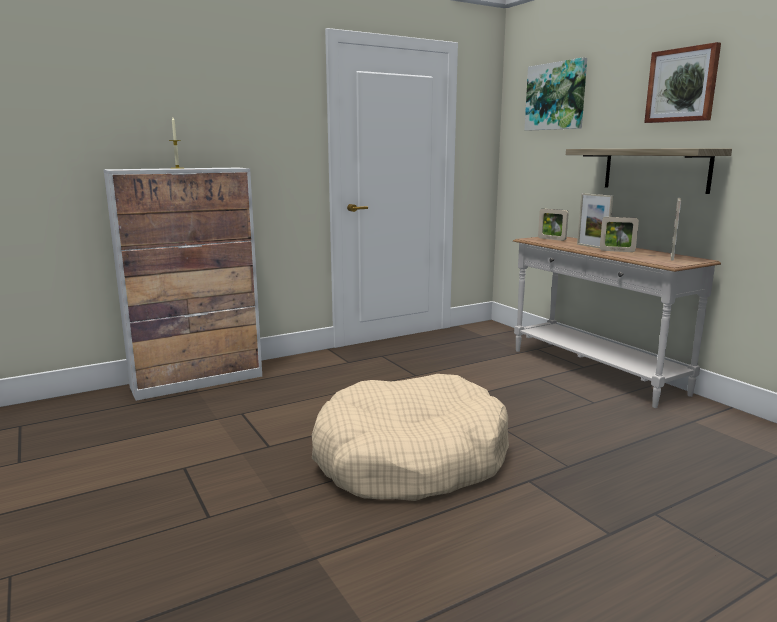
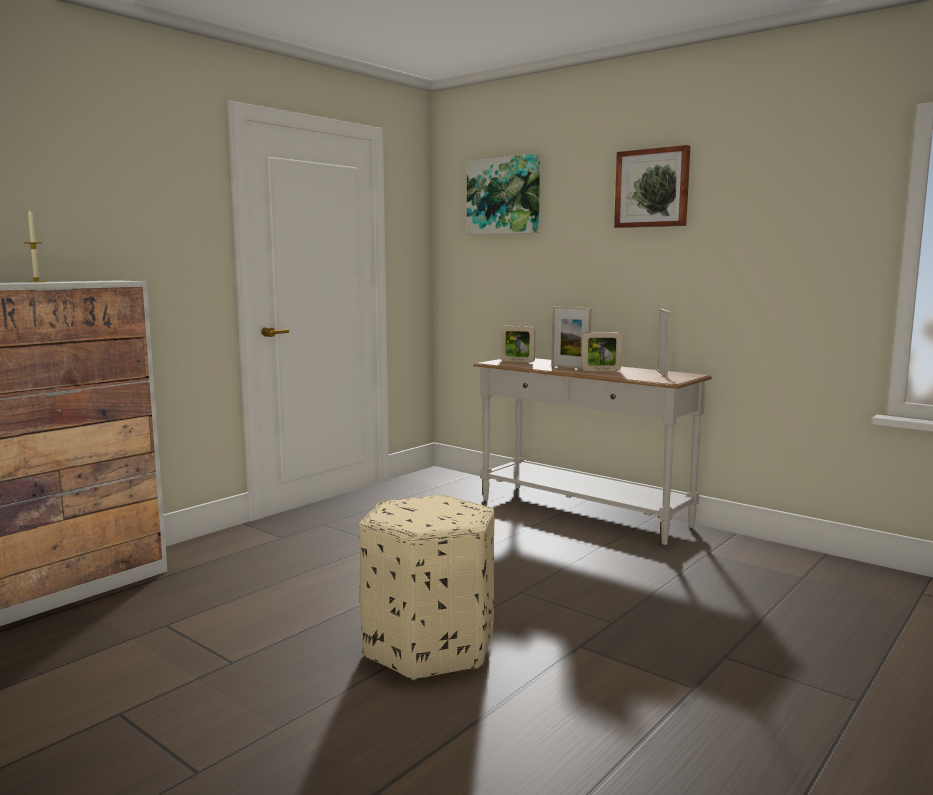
camera: 20 degrees left, 5 degrees down
beige dog bed [312,374,509,501] -> beige ottoman [359,495,495,680]
shelf [566,149,732,194] -> none

